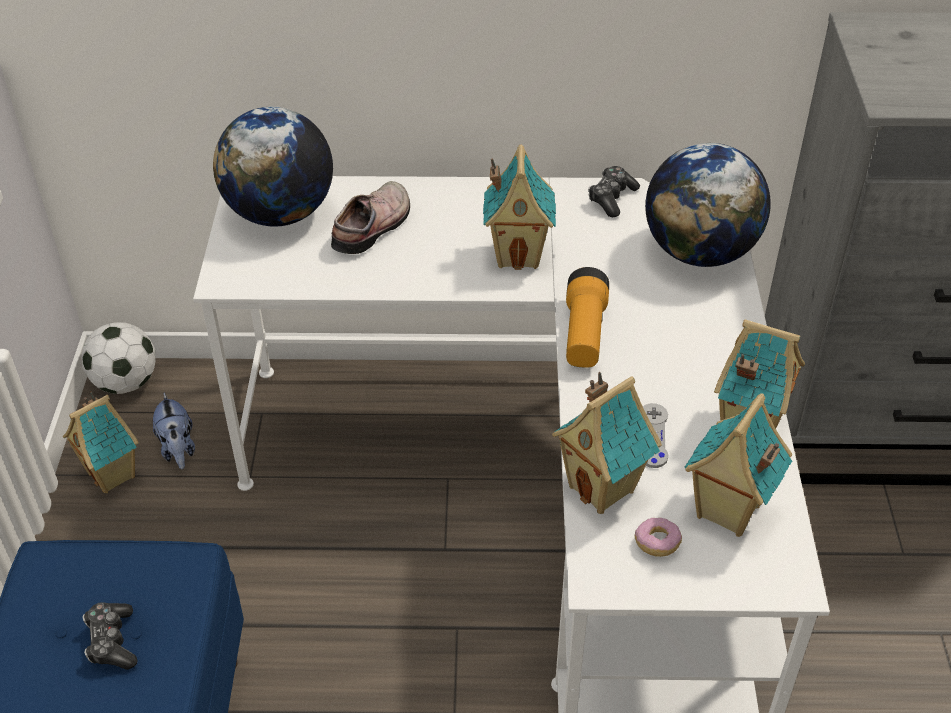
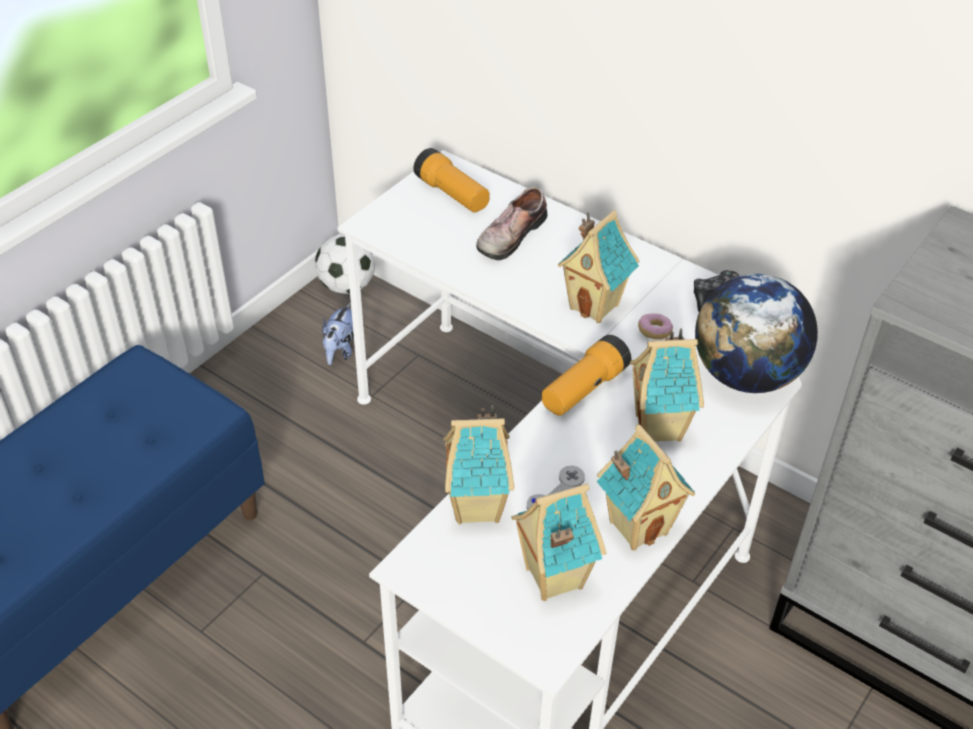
camera: 35 degrees right, 0 degrees up
toy house [63,392,139,493] -> toy house moved to [630,328,704,442]
game controller [82,602,138,670] -> none
globe [213,107,333,227] -> flashlight [413,148,490,213]
shoe [331,181,410,254] -> shoe turned 150 degrees clockwise [476,187,547,260]
donut [635,518,682,557] -> donut moved to [638,313,673,340]

